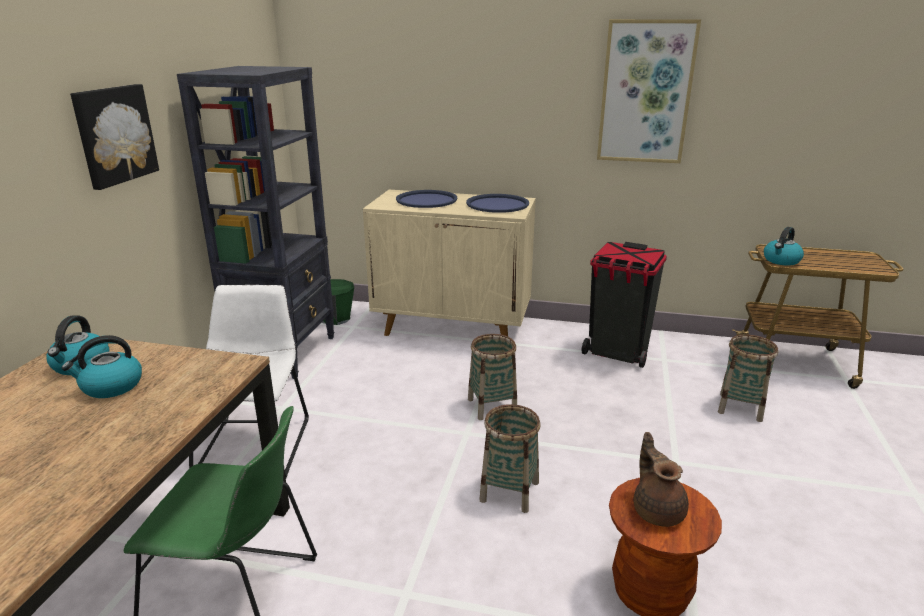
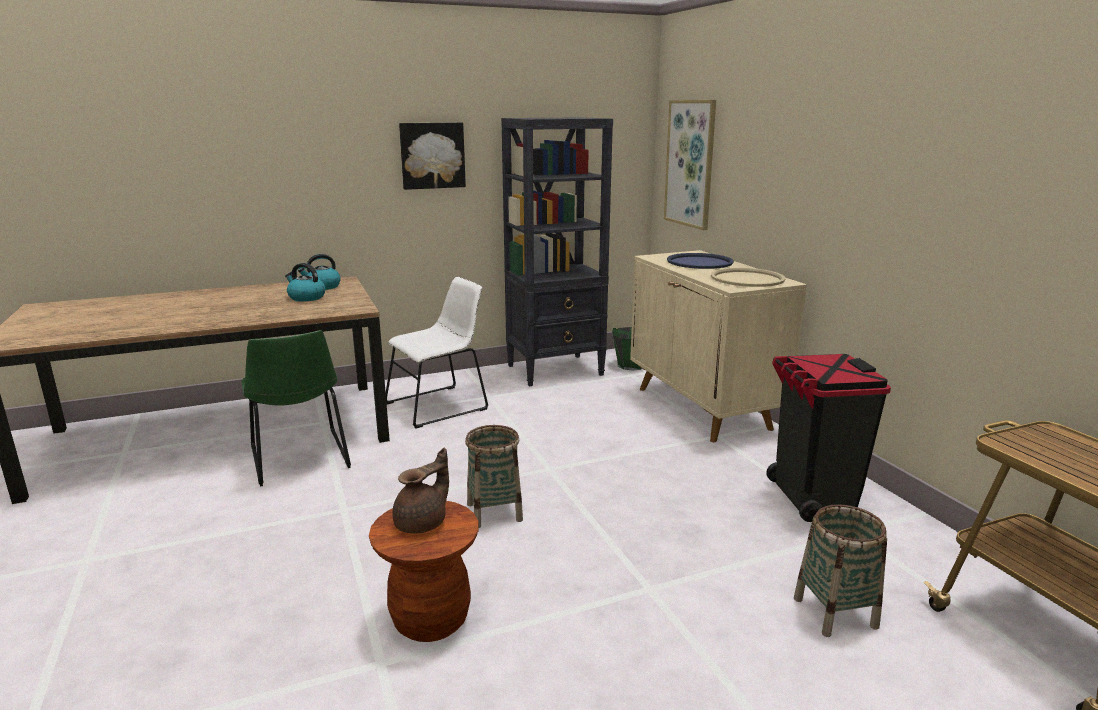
camera: 55 degrees right, 5 degrees down
blue tray [466,194,529,213] -> beige tray [711,268,785,287]
basket [468,334,517,420] -> none
picture [597,19,701,163] -> picture moved to [664,100,716,230]
kettle [764,227,804,266] -> none

